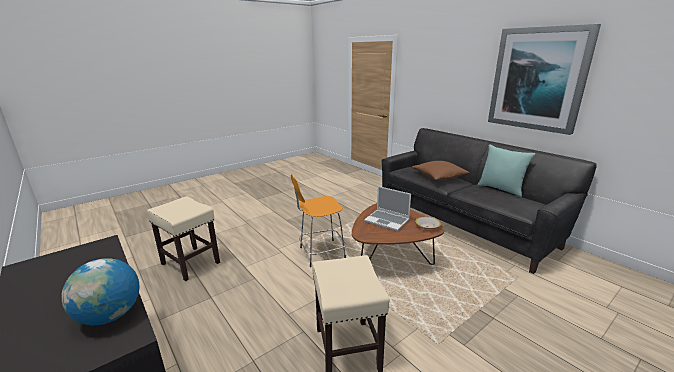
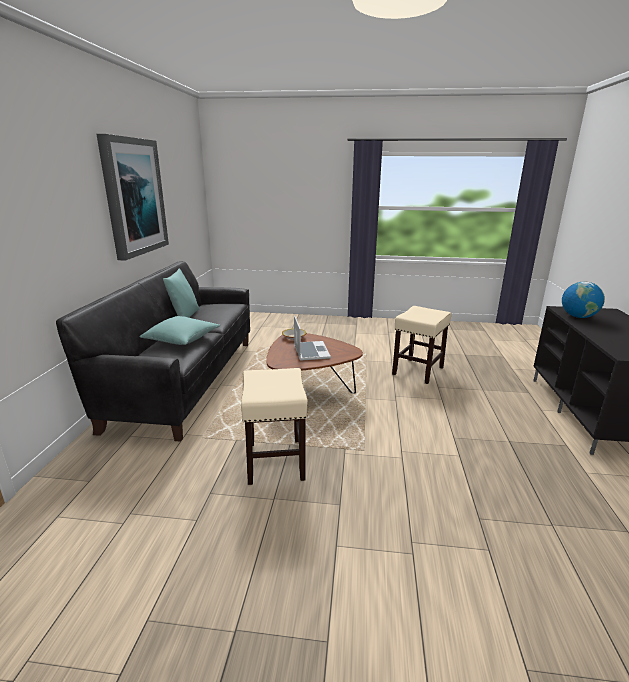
camera: 135 degrees left, 0 degrees up
beige stool [147,196,220,281] -> beige stool moved to [241,368,308,485]
orange stool [291,174,346,267] -> none
brown pillow [412,161,469,180] -> turquoise pillow [140,316,220,345]

